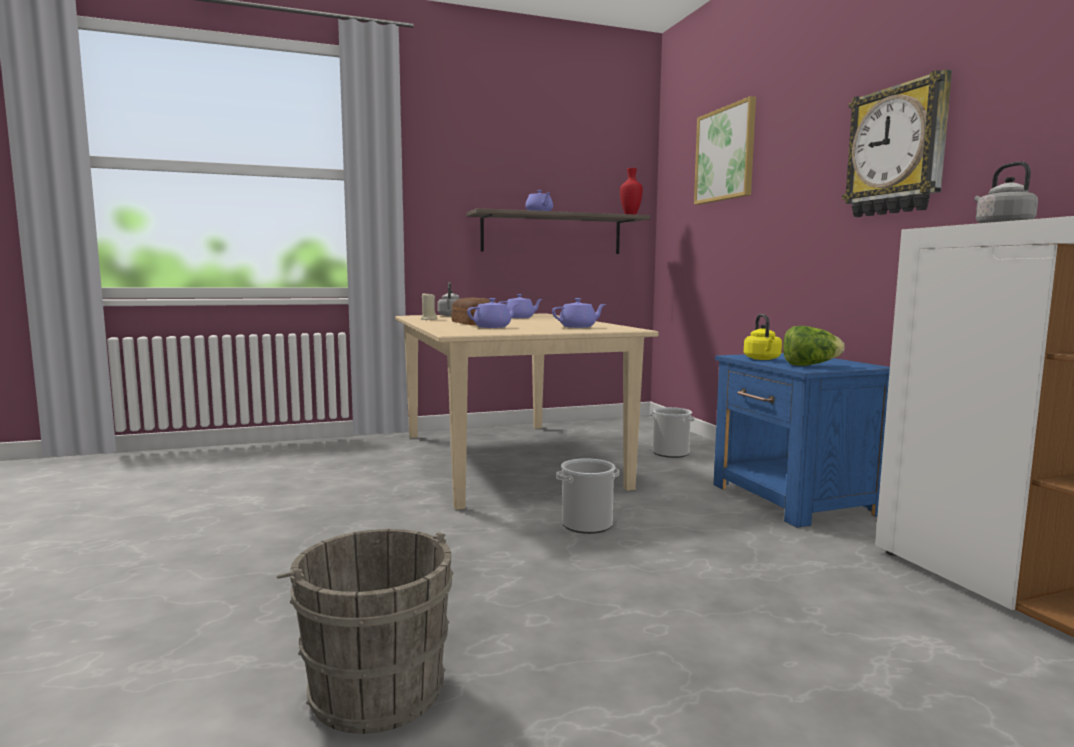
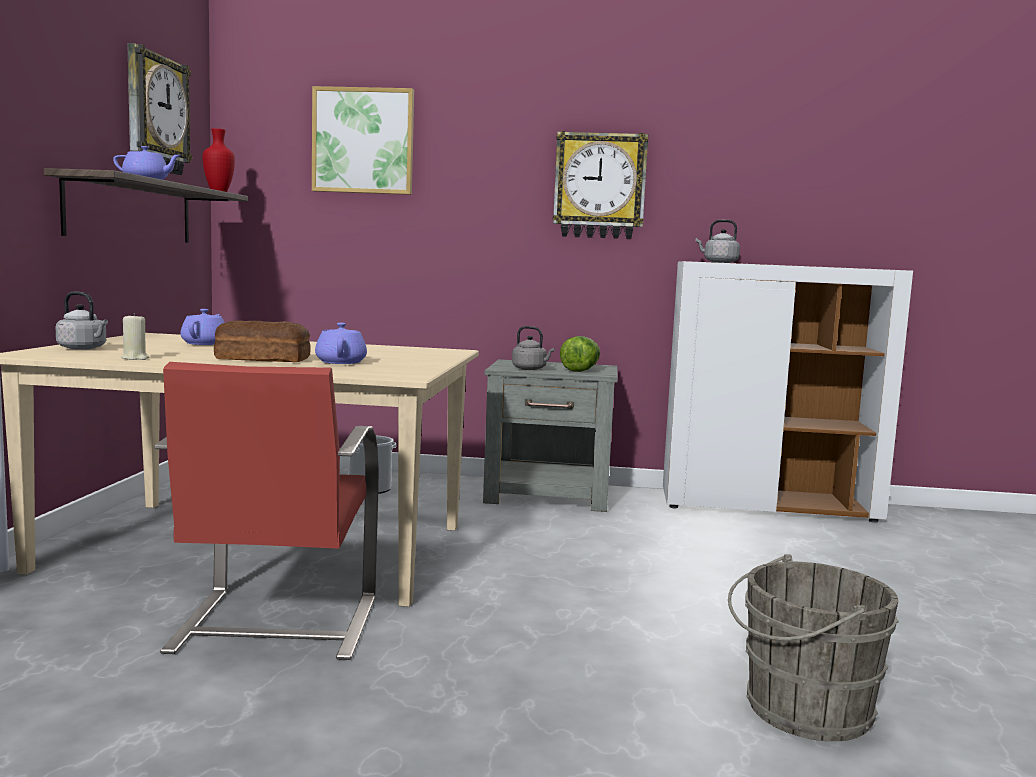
camera: 65 degrees left, 0 degrees up
purple teapot [552,298,606,328] -> none
bucket [556,459,619,534] -> none
blue nightstand [714,353,890,528] -> grey nightstand [483,359,618,512]
yellow kettle [744,314,782,360] -> grey kettle [512,326,555,370]
none -> wall clock [127,43,192,175]
none -> red chair [154,362,379,660]

